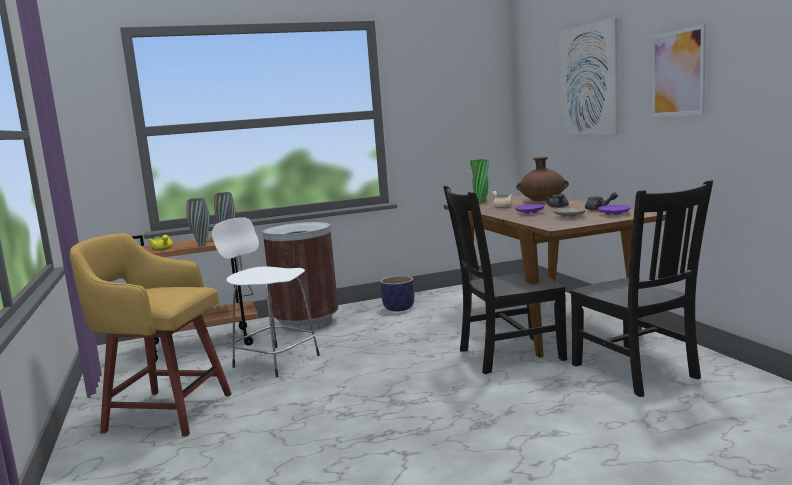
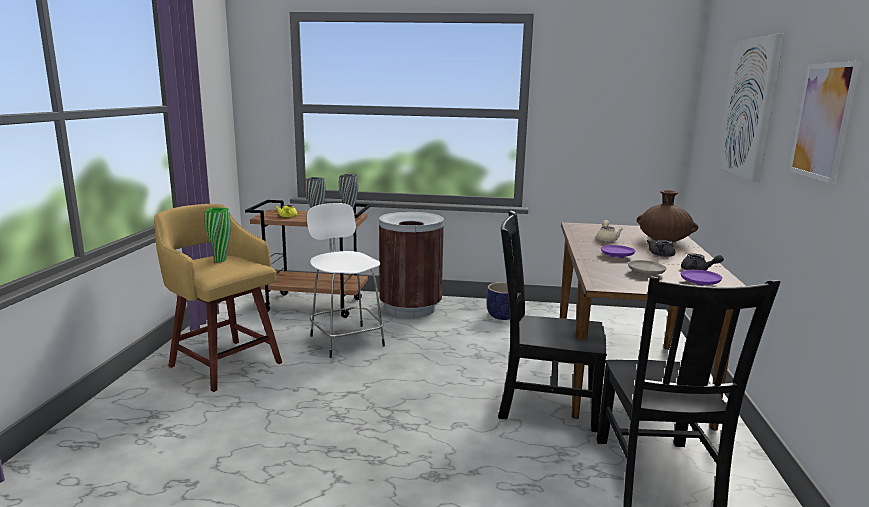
camera: 25 degrees right, 5 degrees up
green vase [470,159,489,202] -> green vase moved to [204,208,231,262]

